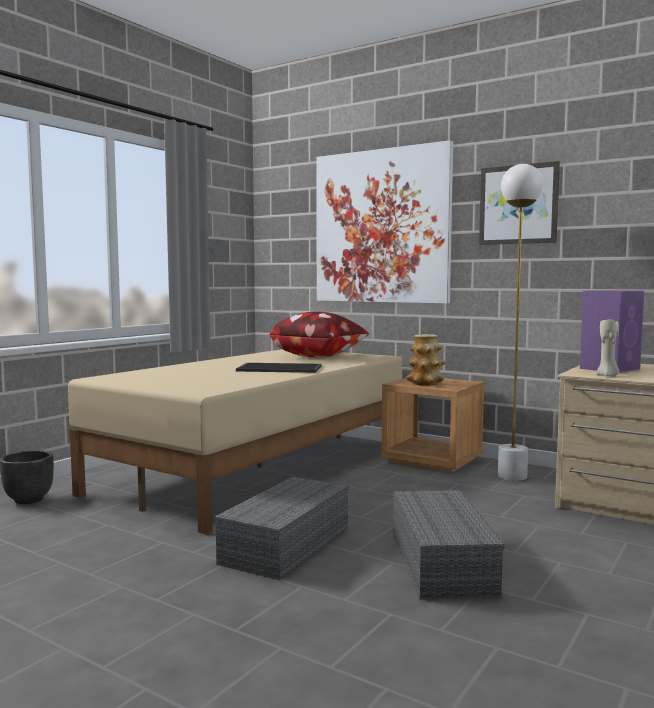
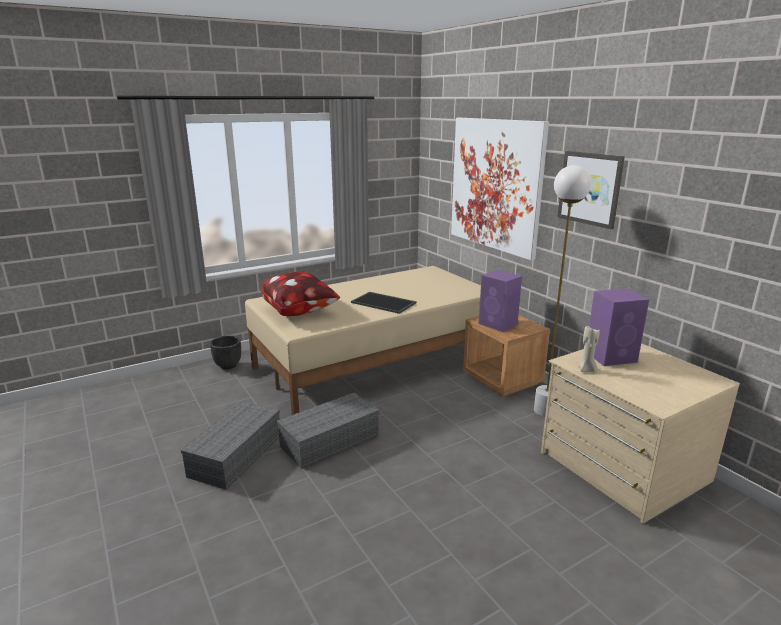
camera: 25 degrees right, 15 degrees up
pillow [269,312,369,358] -> pillow moved to [261,272,340,316]
grey storage box [393,490,505,600] -> grey storage box moved to [181,402,280,490]
vase [406,334,446,386] -> purple speaker [479,270,522,332]

